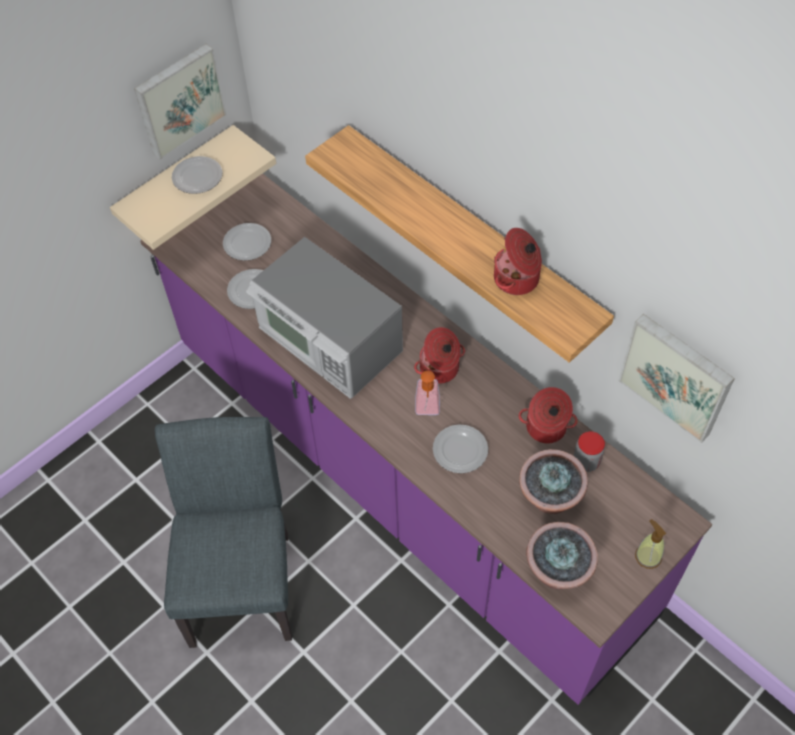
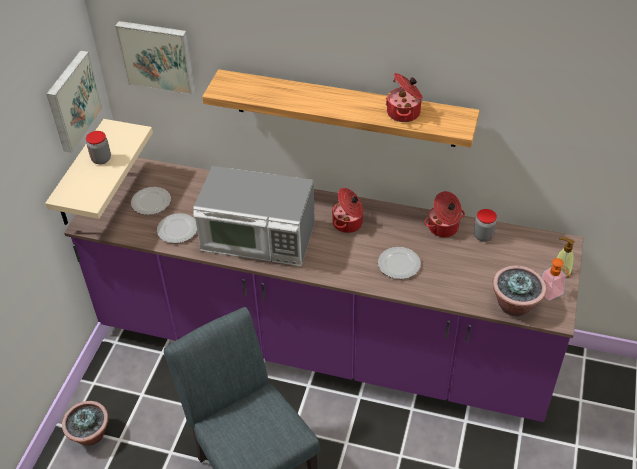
camera: 30 degrees left, 10 degrees down
plate [172,156,222,194] -> jar [86,131,111,164]
soap dispenser [415,371,440,415] -> soap dispenser moved to [542,258,571,301]
potted plant [519,449,588,514] -> potted plant moved to [62,401,109,445]
picture [618,314,735,443] -> picture moved to [115,21,195,95]

